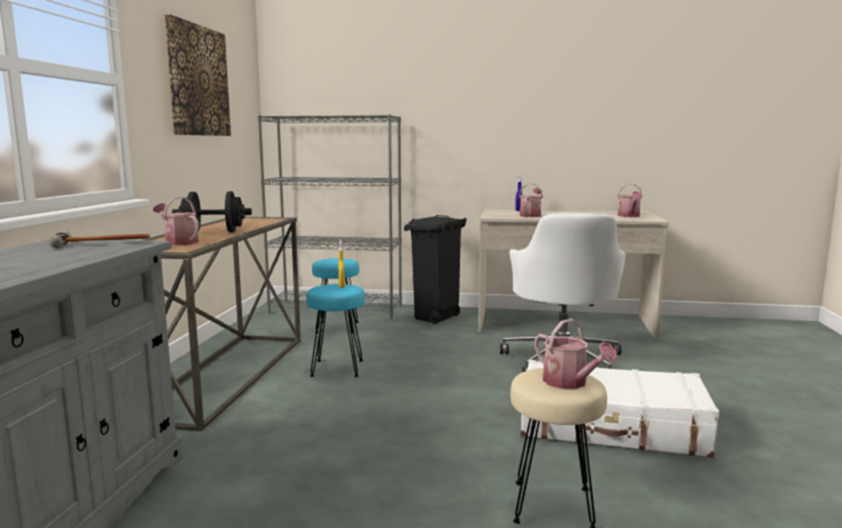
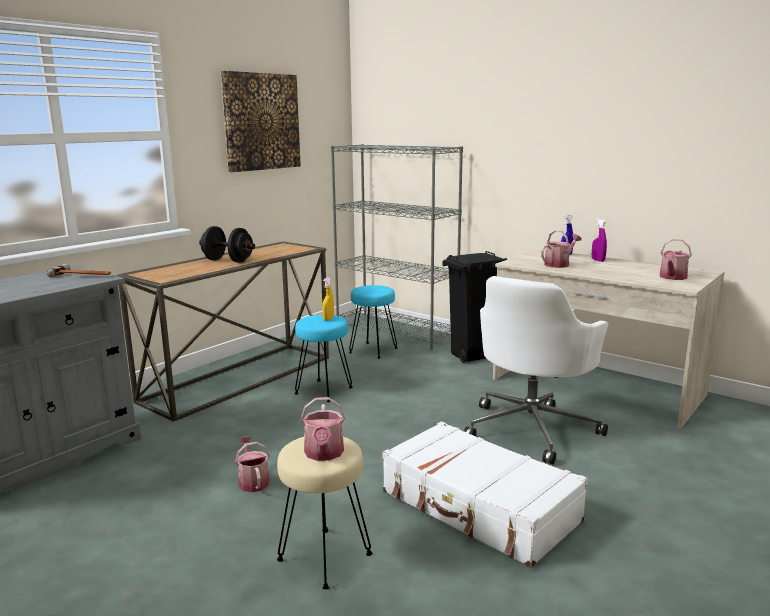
camera: 30 degrees right, 5 degrees up
watering can [153,197,199,245] -> watering can moved to [235,436,270,492]
none -> purple spray bottle [592,218,607,262]

